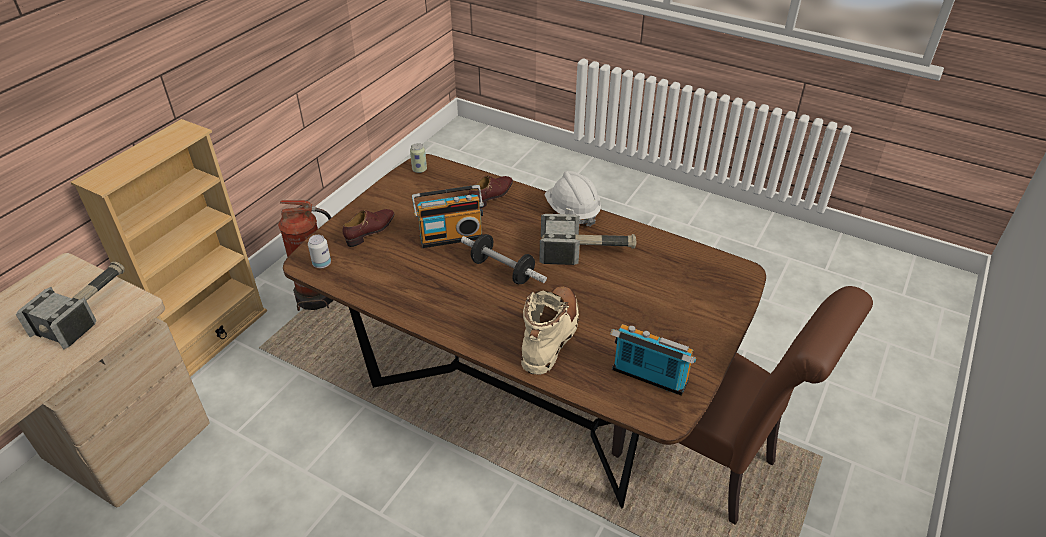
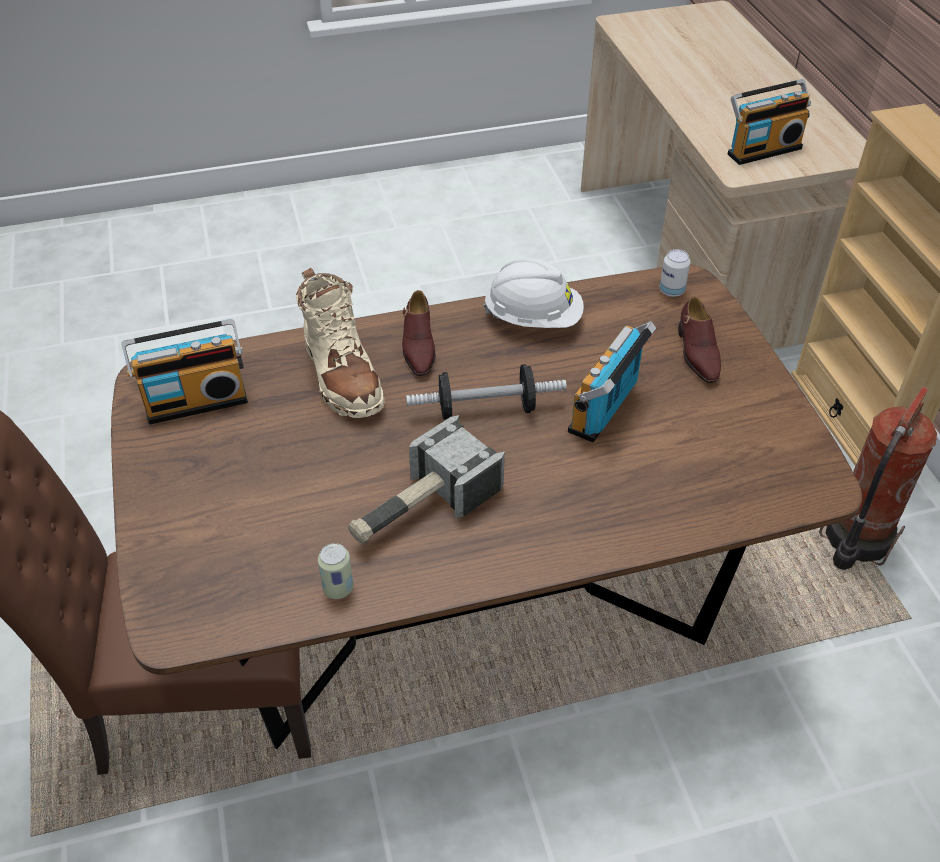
camera: 135 degrees right, 5 degrees up
hammer [16,262,125,350] -> radio [728,79,811,165]
can [410,143,427,173] -> can moved to [318,543,354,599]
brown shoe [468,176,513,208] -> brown shoe moved to [402,290,436,376]
white hard hat [545,171,601,226] -> white hard hat moved to [483,258,584,328]

